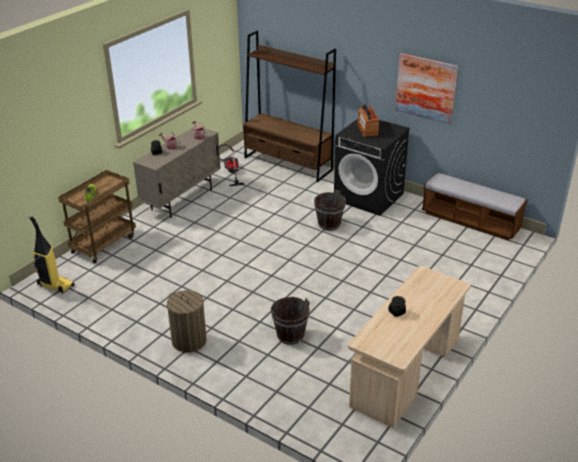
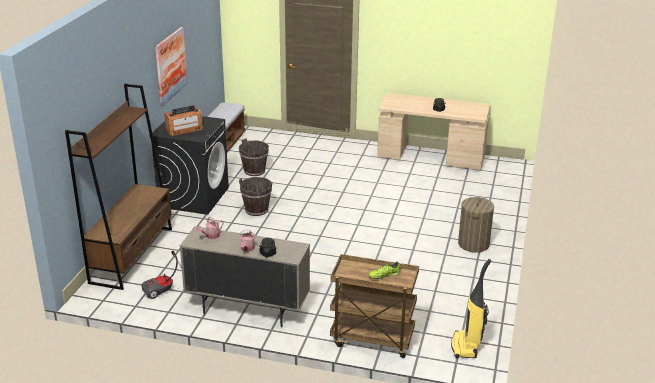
camera: 110 degrees left, 5 degrees down
brown bucket [271,297,310,345] -> brown bucket moved to [239,138,269,176]

